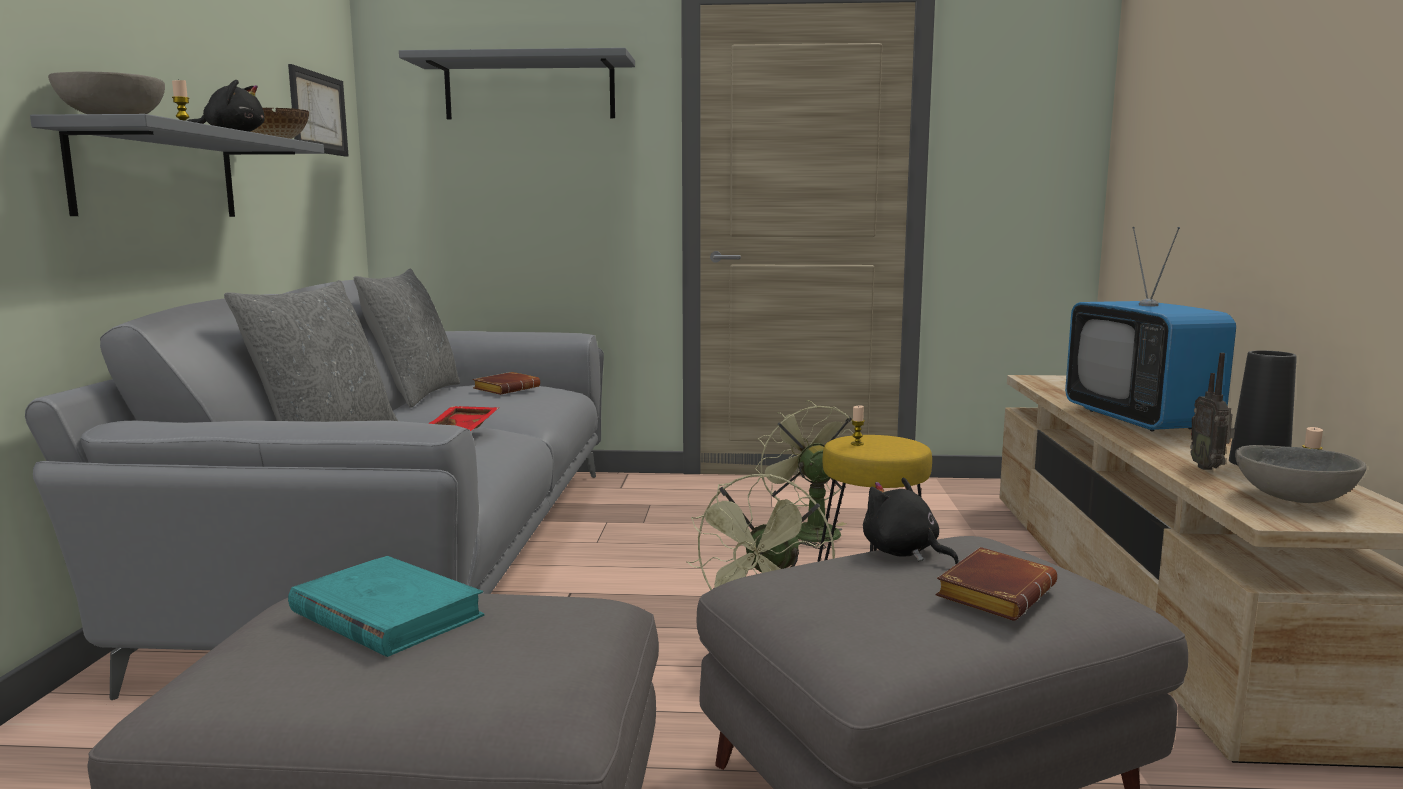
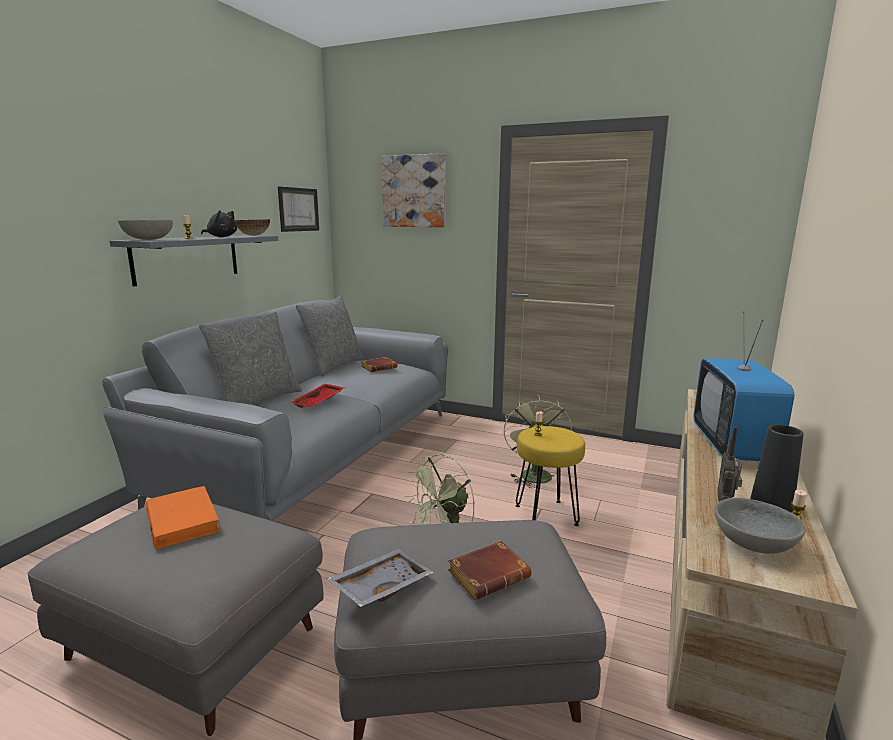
camera: 20 degrees right, 5 degrees up
turquoise book [288,556,484,657] -> orange book [145,486,220,549]
grey shelf [399,48,635,119] -> picture [381,153,446,227]
black plush toy [863,477,959,564] -> none
none -> grey tray [326,549,434,607]

